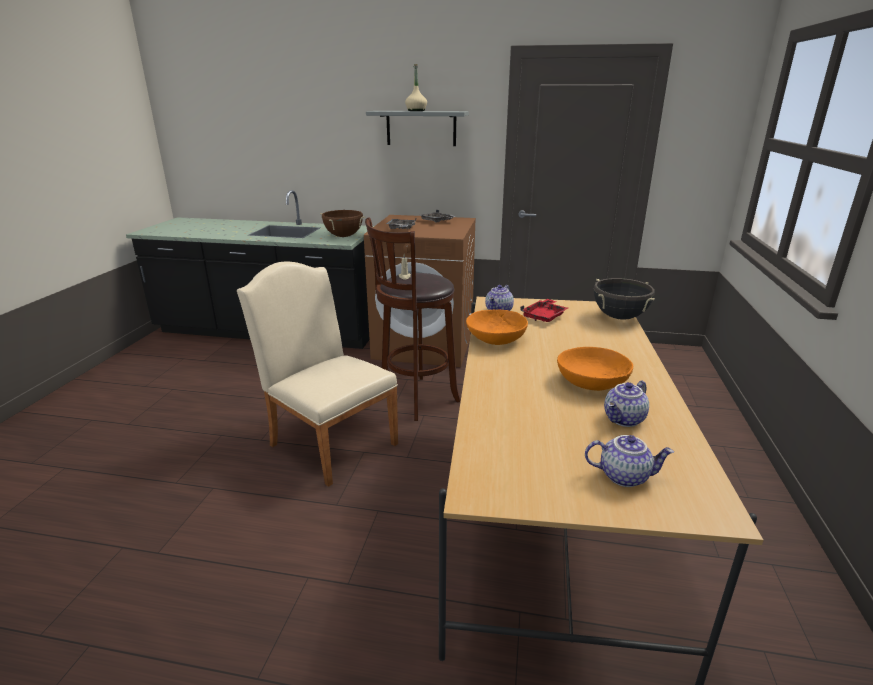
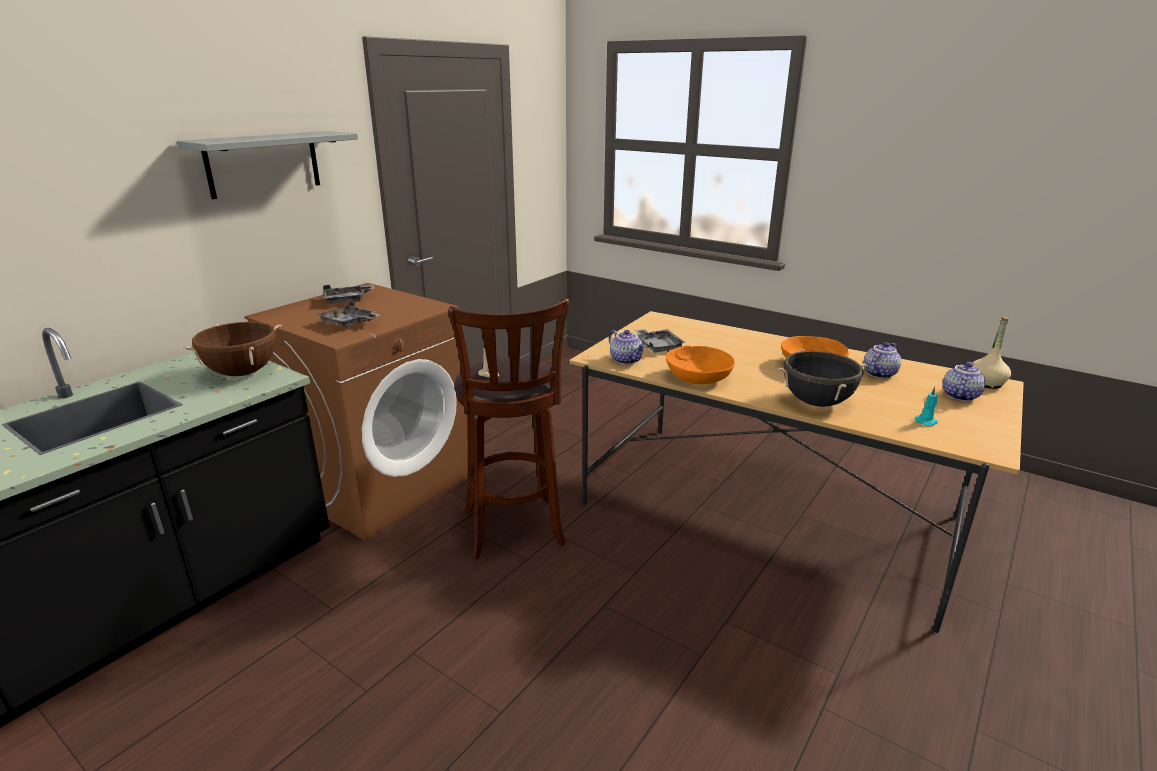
camera: 65 degrees left, 0 degrees up
beige chair [237,262,398,487] -> none
beige bottle [405,64,427,111] -> beige bottle moved to [973,316,1011,389]
red tray [520,299,568,322] -> grey tray [634,329,686,353]
black cooking pot [594,278,655,319] -> black cooking pot moved to [778,349,868,407]
teapot [604,381,649,427] -> teapot turned 120 degrees counterclockwise [863,342,901,379]
none -> turquoise candle [914,387,938,426]

